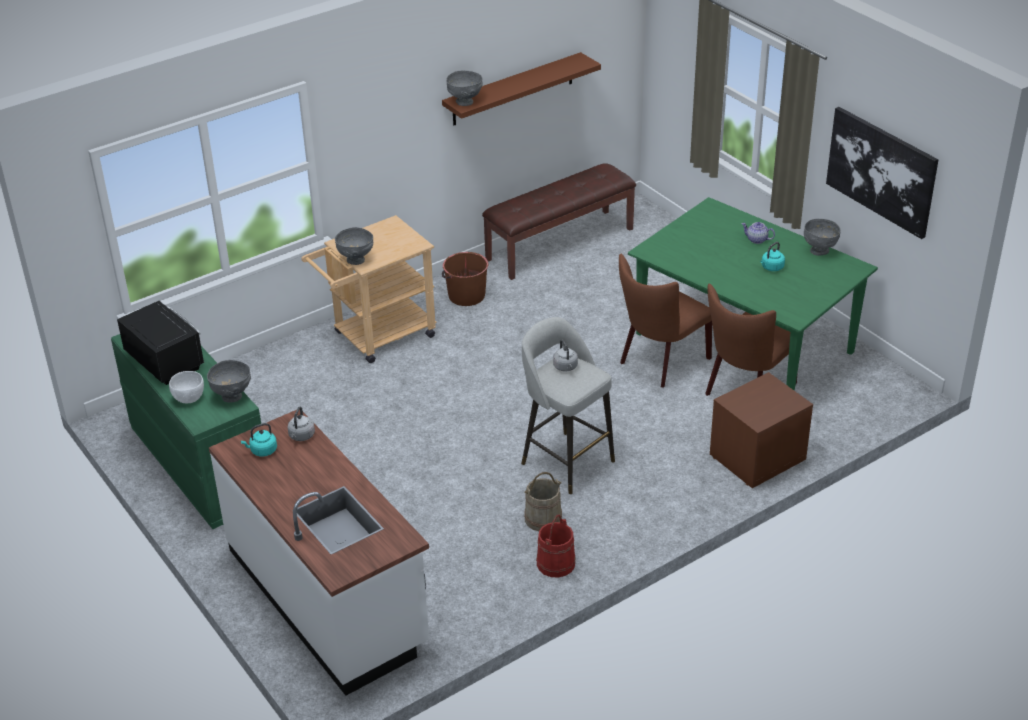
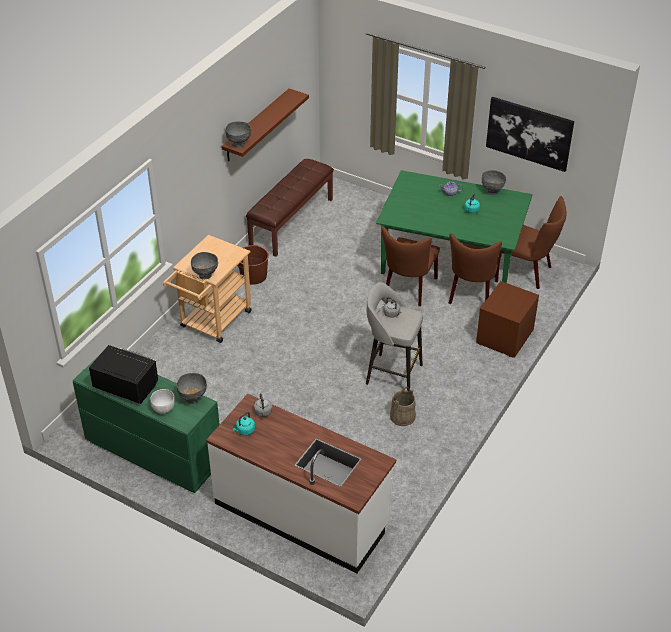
camera: 25 degrees left, 5 degrees up
red bucket [536,515,576,578] -> none
none -> brown chair [500,196,566,289]

